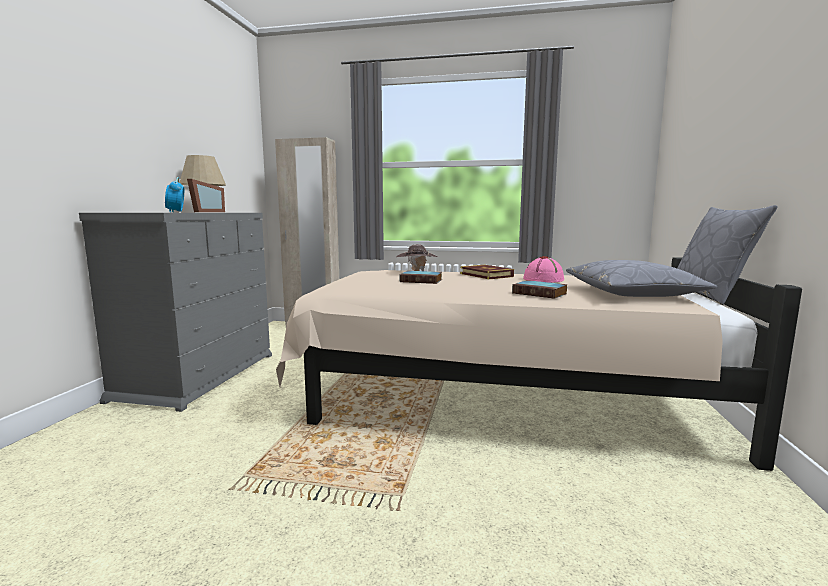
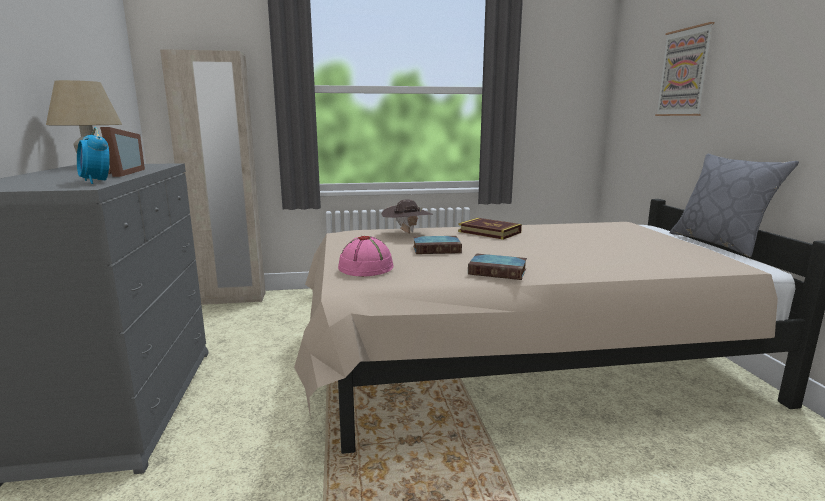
camera: 20 degrees left, 5 degrees up
book [512,280,568,299] -> book moved to [468,254,527,280]
pink hat [523,256,564,283] -> pink hat moved to [338,236,394,276]
grey pillow [566,260,717,297] -> none
none -> picture [655,22,714,116]

